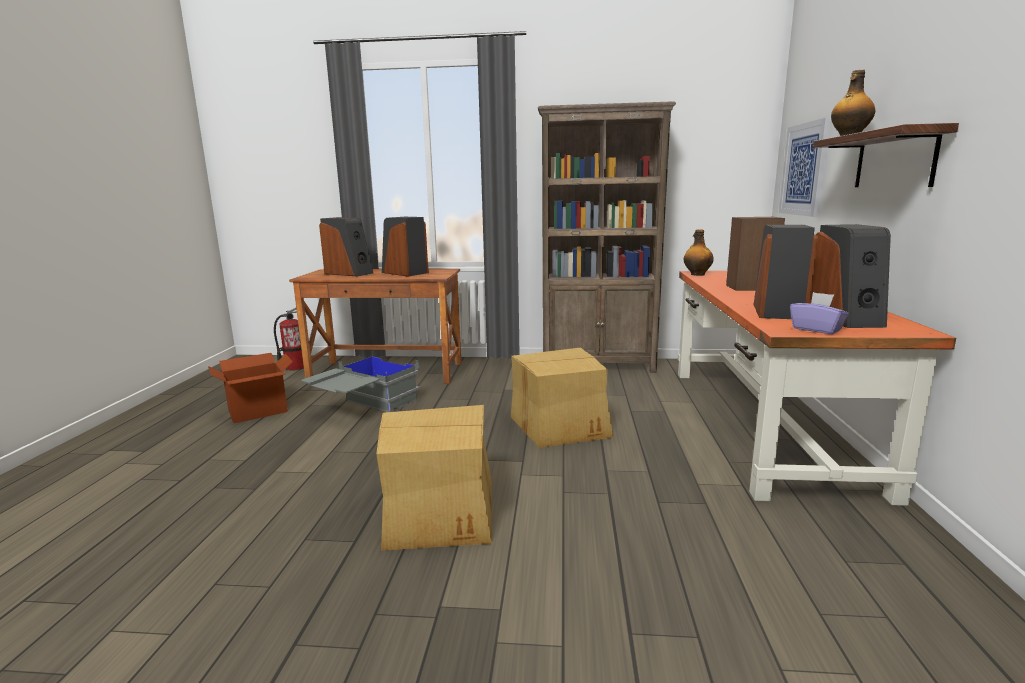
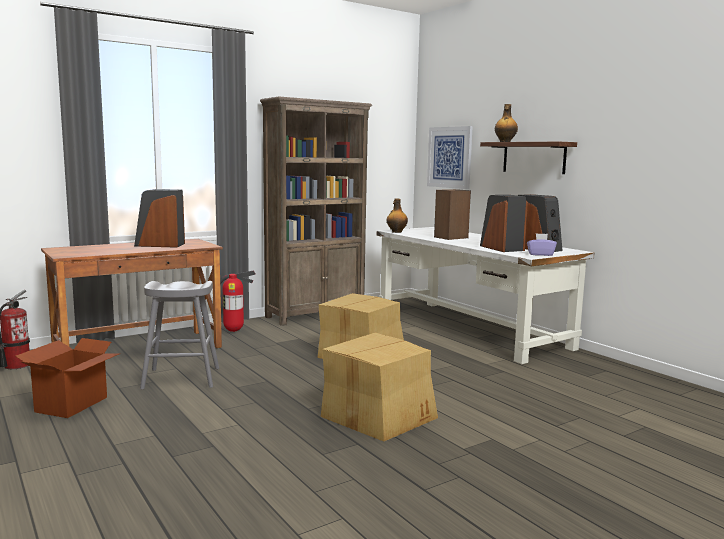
camera: 40 degrees left, 5 degrees down
grey storage box [301,352,420,412] -> grey stool [140,281,219,389]
speaker [319,217,373,276] -> none
orange desk [678,271,956,506] -> white desk [377,227,595,364]
none -> fire extinguisher [220,271,256,332]

